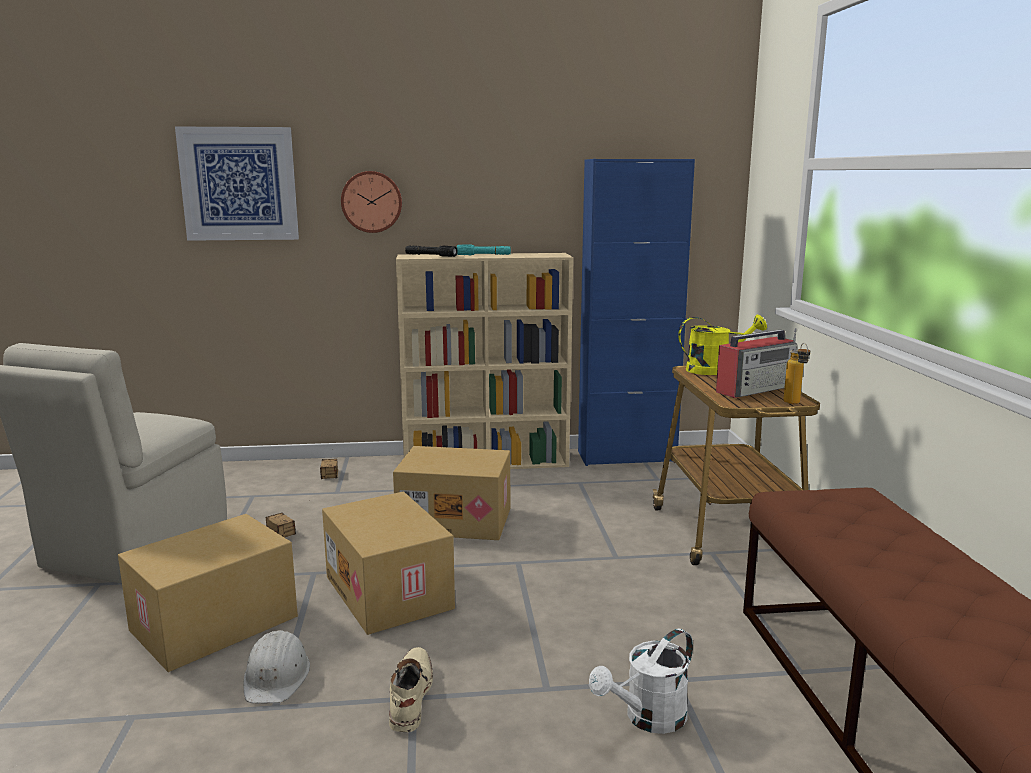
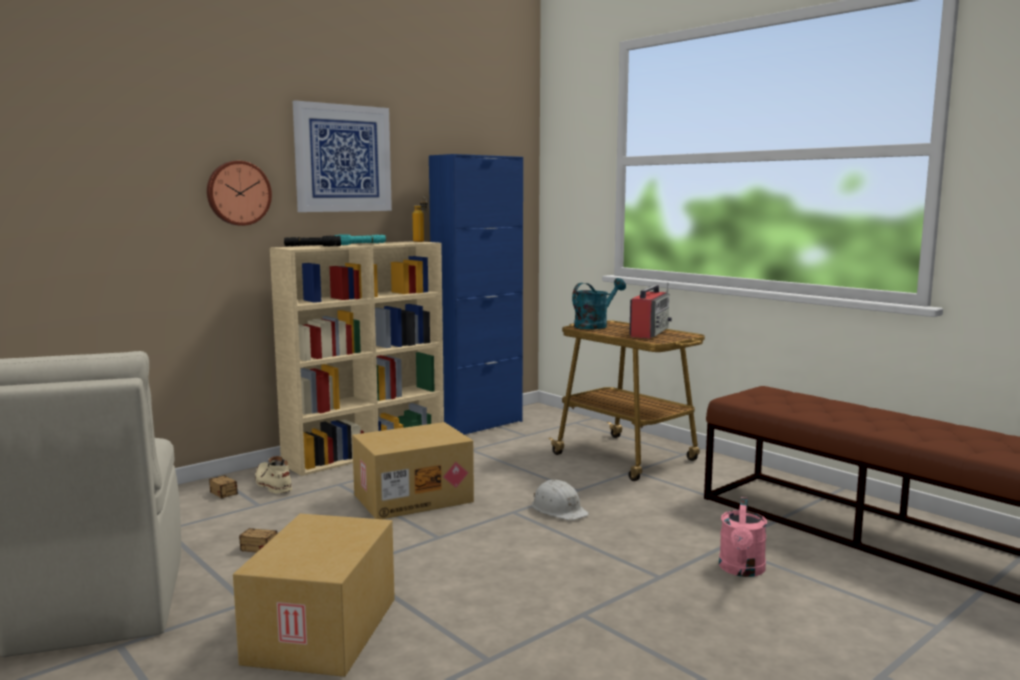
camera: 35 degrees left, 5 degrees down
picture [175,127,299,241] -> picture moved to [292,100,392,212]
white hard hat [243,630,310,704] -> white hard hat moved to [532,480,589,520]
cardboard box [322,492,455,635] -> none
beige boot [389,647,433,732] -> beige boot moved to [255,456,292,494]
white watering can [589,629,693,734] -> pink watering can [719,497,767,577]
yellow watering can [678,315,767,375] -> turquoise watering can [572,278,626,329]
bottle [783,343,810,404] -> bottle moved to [413,197,428,242]

